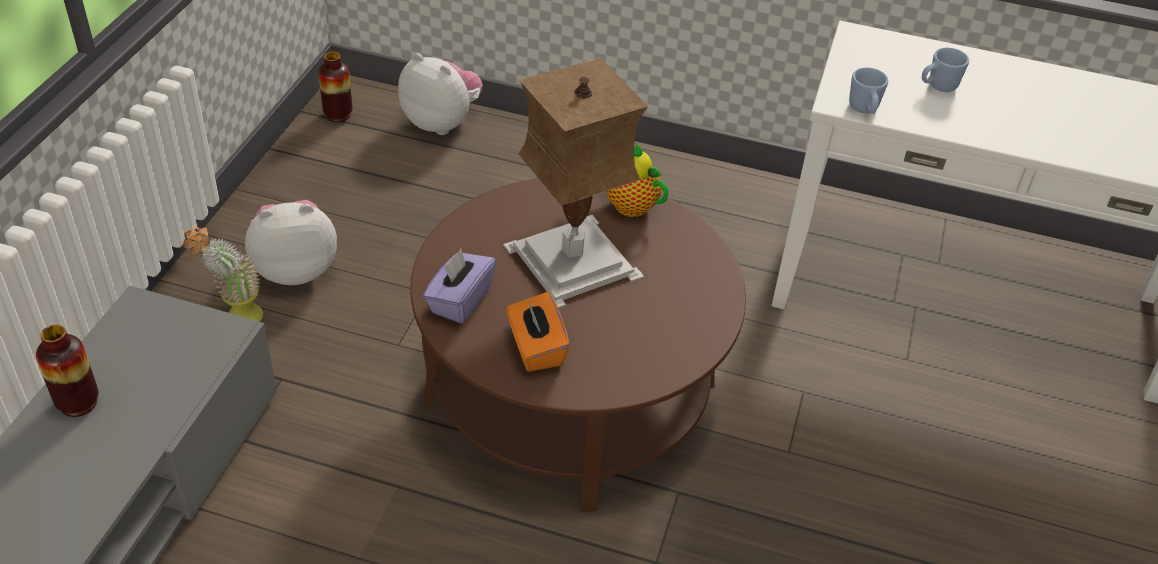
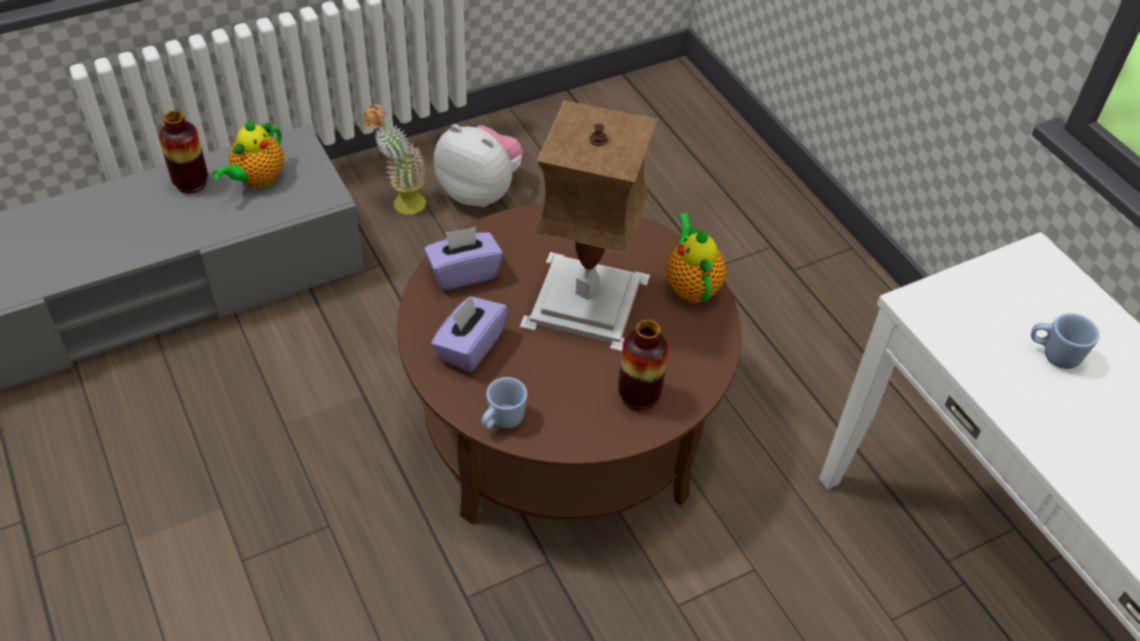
camera: 45 degrees right, 5 degrees up
vase [318,52,352,122] -> vase moved to [618,320,669,410]
plush toy [398,53,483,135] -> none
orange tissue box [506,292,570,372] -> purple tissue box [431,296,508,372]
blue mug [849,67,888,114] -> blue mug moved to [481,377,527,429]
none -> teapot [213,120,284,188]

